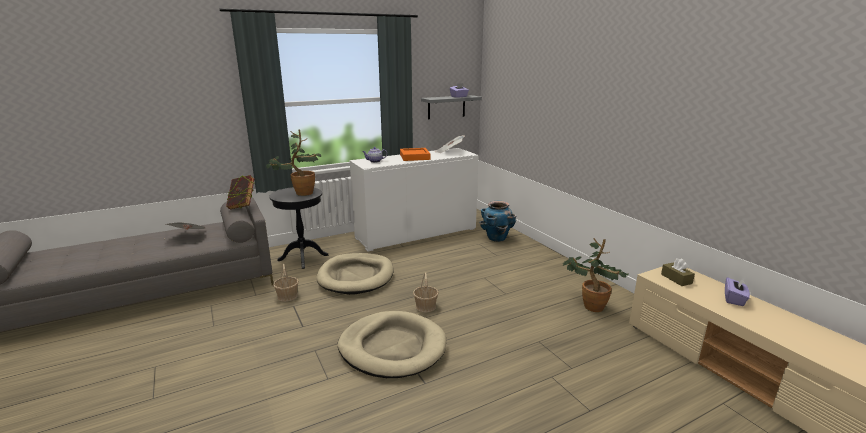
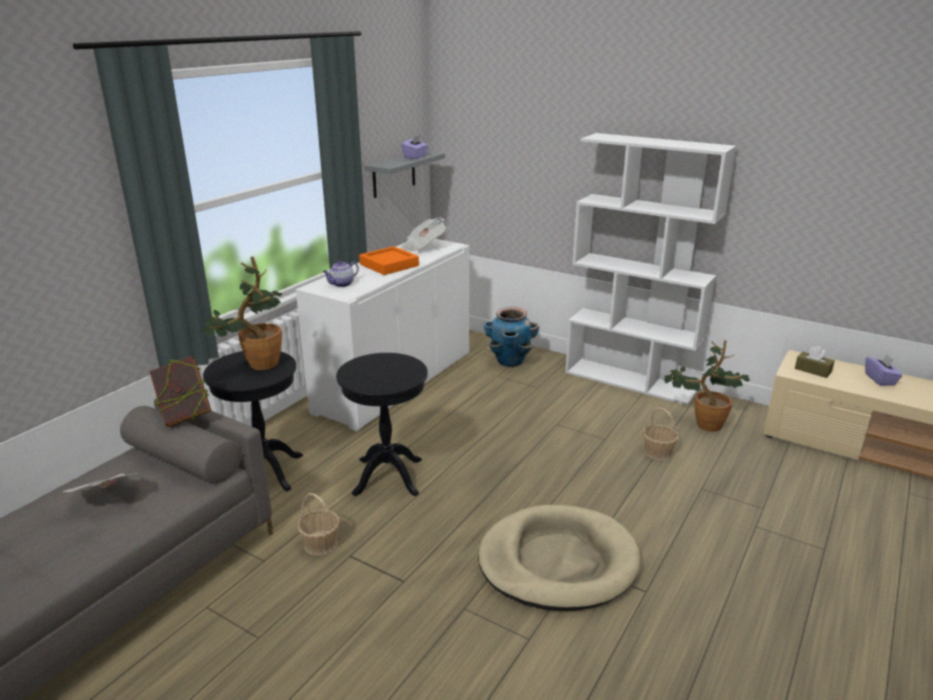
camera: 30 degrees left, 5 degrees up
beige dog bed [316,253,394,295] -> black side table [336,353,428,496]
basket [413,272,439,312] -> basket moved to [643,408,679,460]
none -> white bookcase [565,133,737,405]

